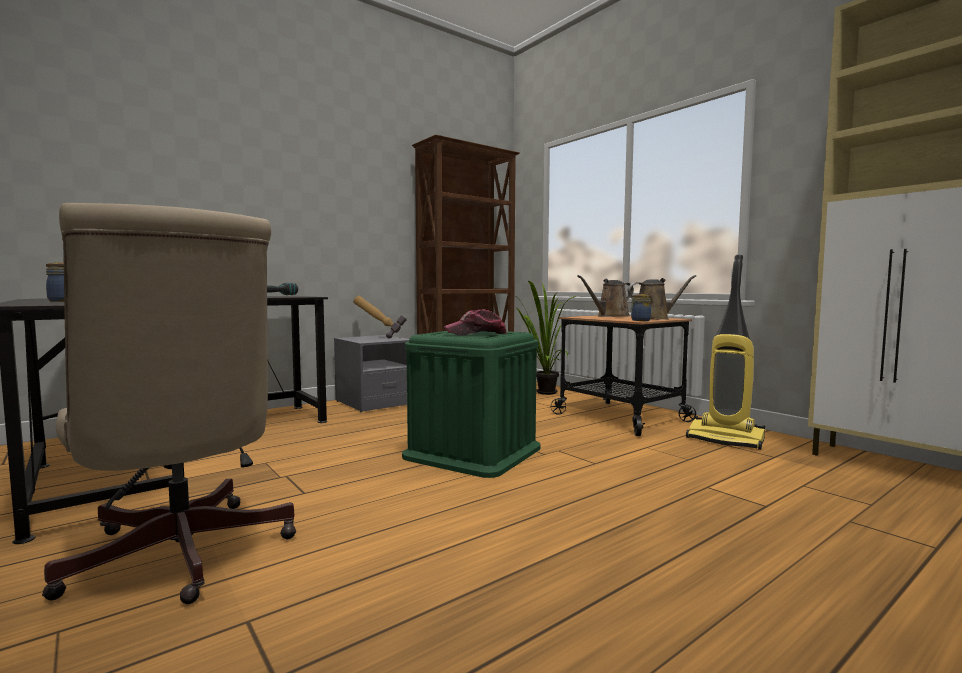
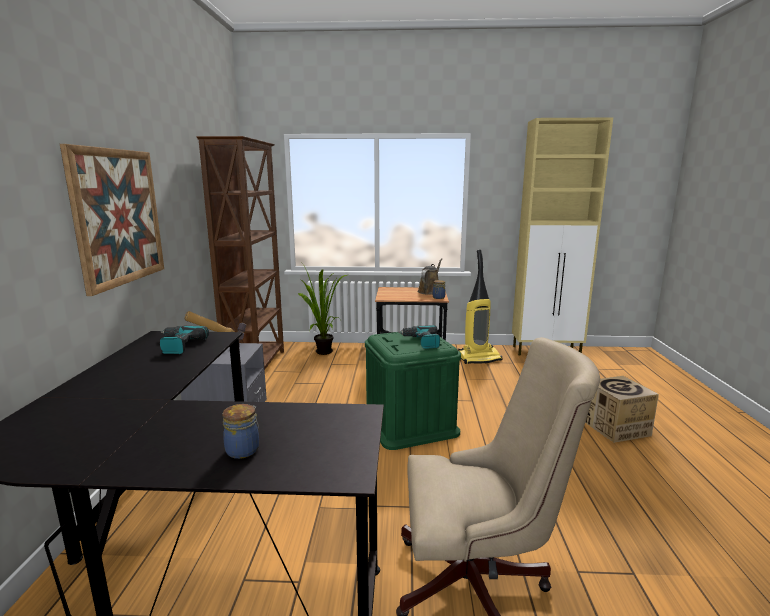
camera: 50 degrees left, 10 degrees up
cap [444,309,507,335] -> power drill [398,325,440,349]
brown watering can [577,275,634,317] -> none
none -> picture [60,144,164,296]
none -> cardboard box [585,376,659,443]

